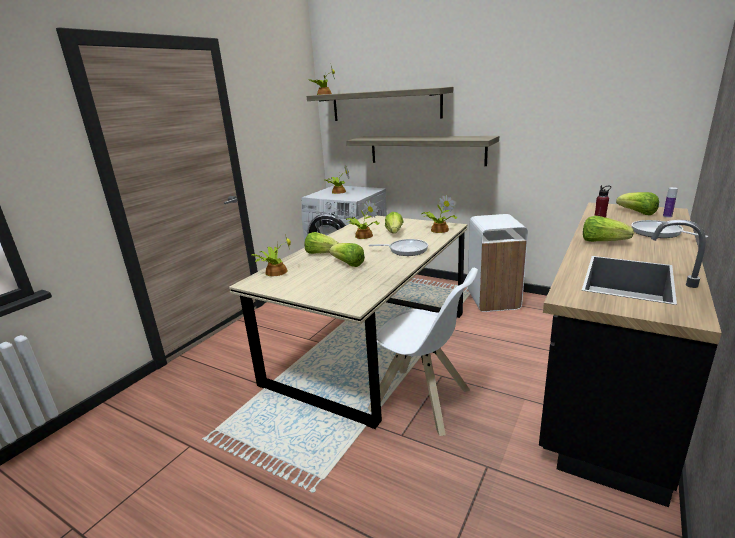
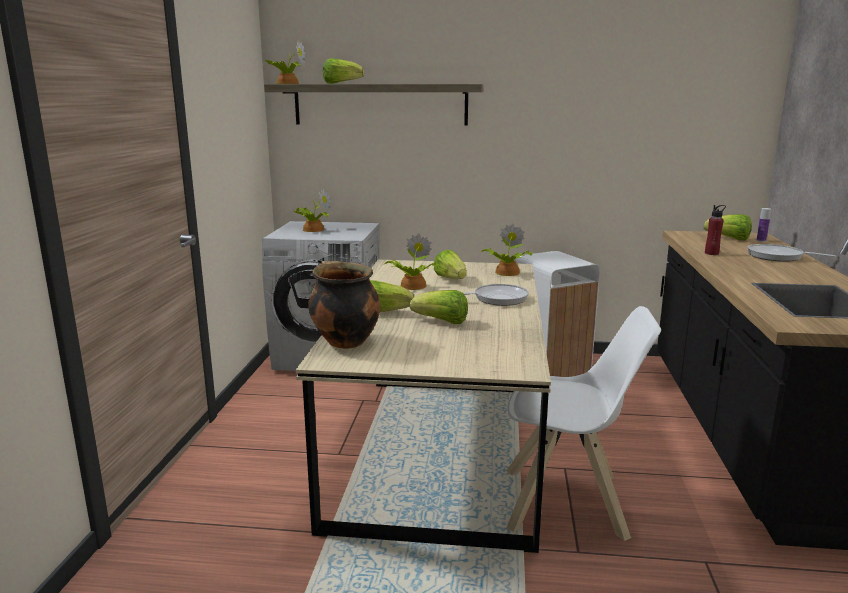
camera: 25 degrees left, 5 degrees down
potted plant [251,234,291,276] -> cooking pot [308,261,381,349]
shelf [347,136,499,166] -> none
lettuce [583,216,634,242] -> lettuce moved to [323,58,364,84]

